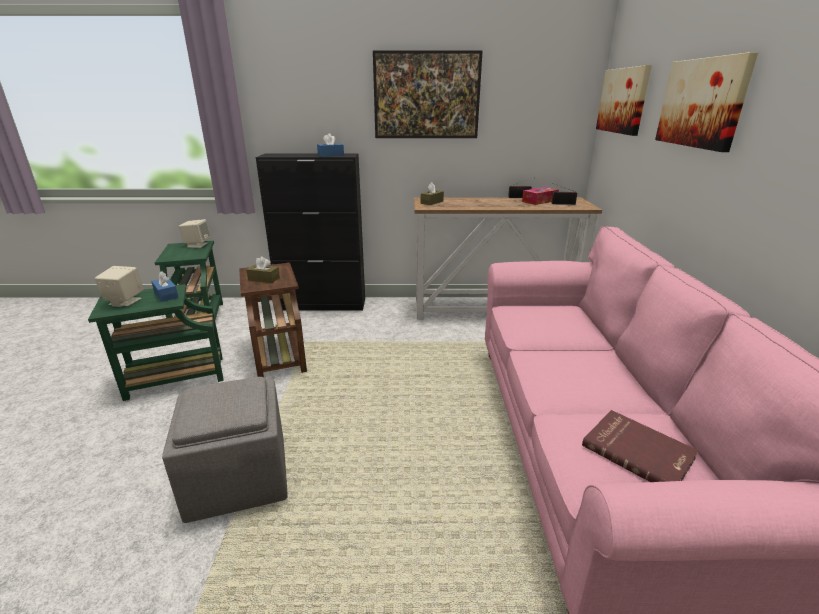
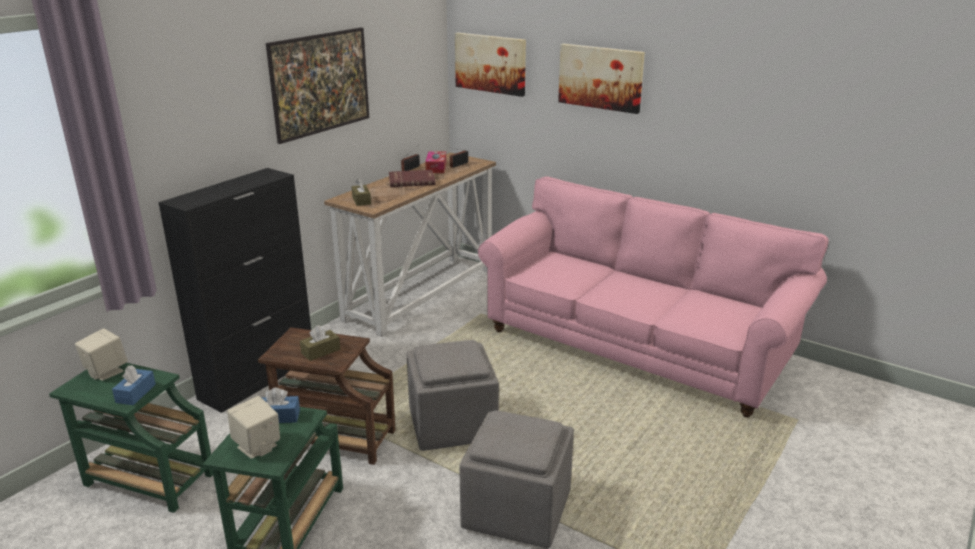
camera: 55 degrees left, 0 degrees up
blue tissue box [317,133,344,157] -> blue tissue box moved to [112,365,156,405]
red book [582,410,698,482] -> red book moved to [389,170,435,187]
none -> grey ottoman [406,340,499,451]

